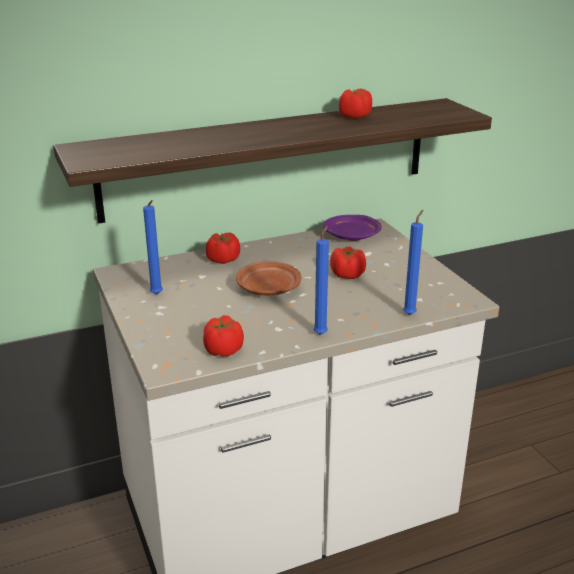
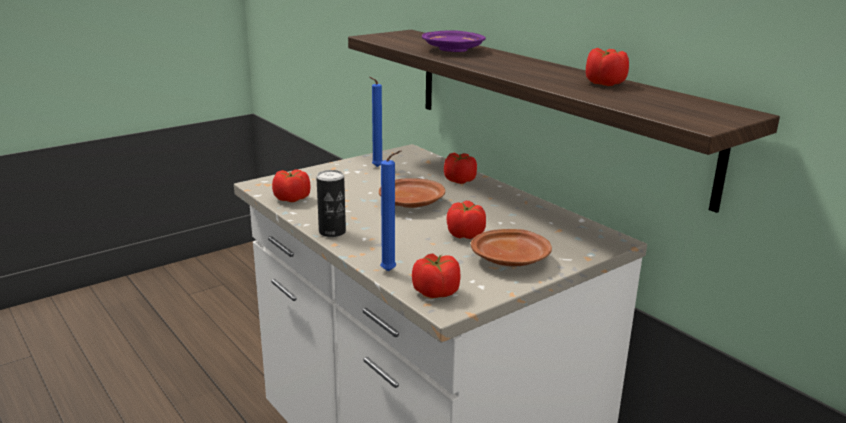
camera: 75 degrees right, 5 degrees down
blue candle [313,225,329,335] -> can [316,170,346,237]
purple plate [323,215,382,241] -> purple plate moved to [422,30,486,52]
none -> tomato [412,253,461,298]
none -> brown plate [471,229,552,267]

